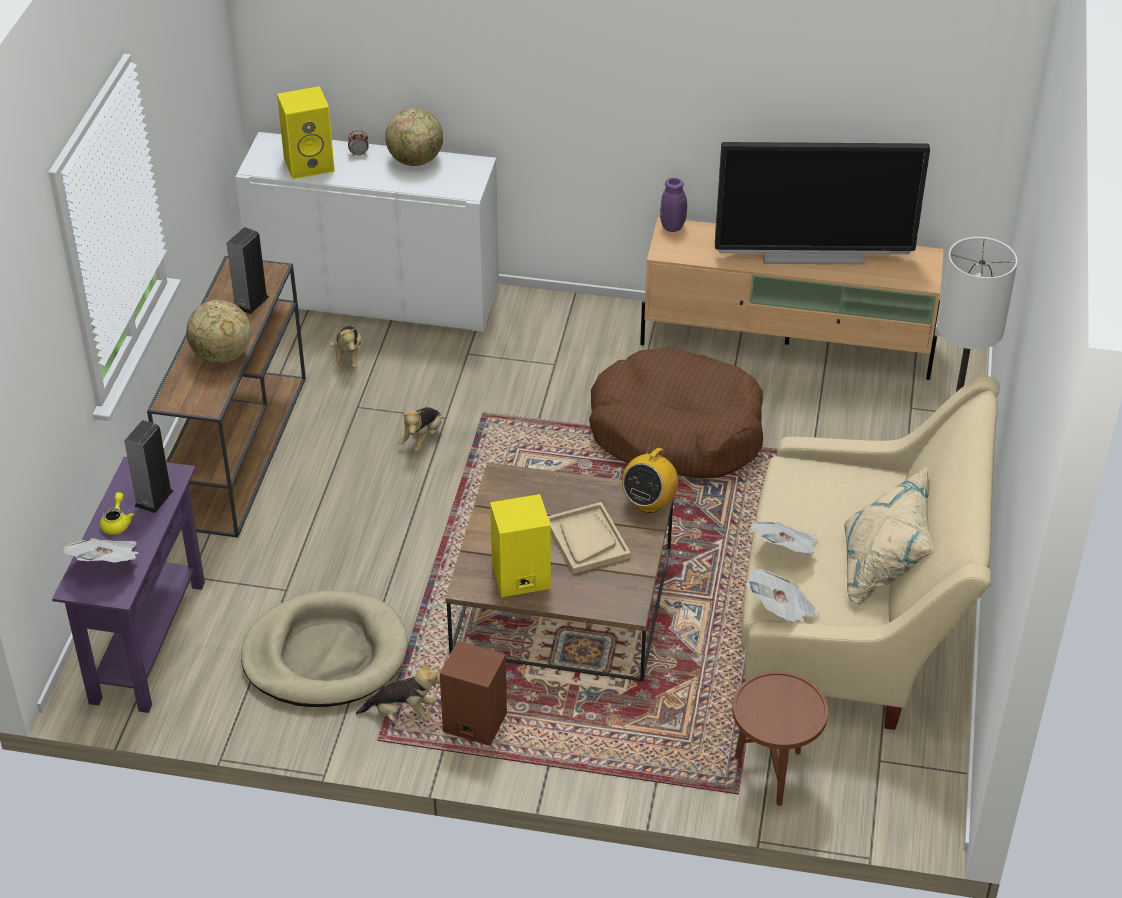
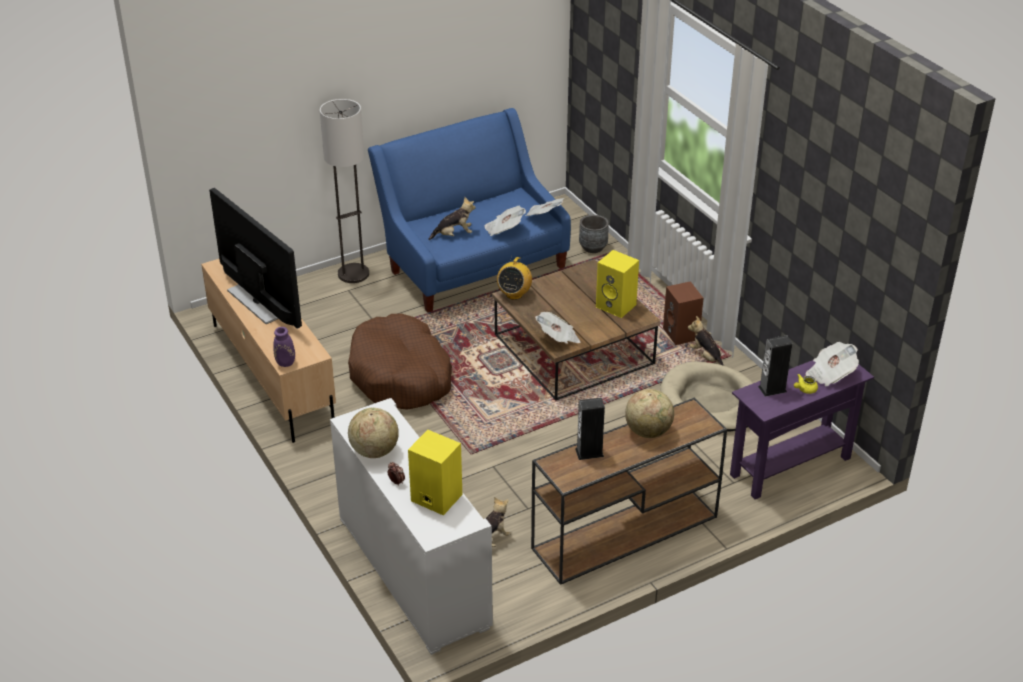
camera: 130 degrees left, 5 degrees down
plush toy [398,407,441,452] -> plush toy moved to [428,197,476,240]
beige tray [548,502,631,574] -> none
radio [622,442,678,513] -> radio turned 120 degrees clockwise [497,257,532,300]
brown side table [732,671,828,806] -> grey planter [579,215,609,253]
beige sofa [741,376,1000,730] -> blue sofa [368,108,571,313]
beige pillow [844,466,934,608] -> none
none -> newspaper [535,312,580,344]

